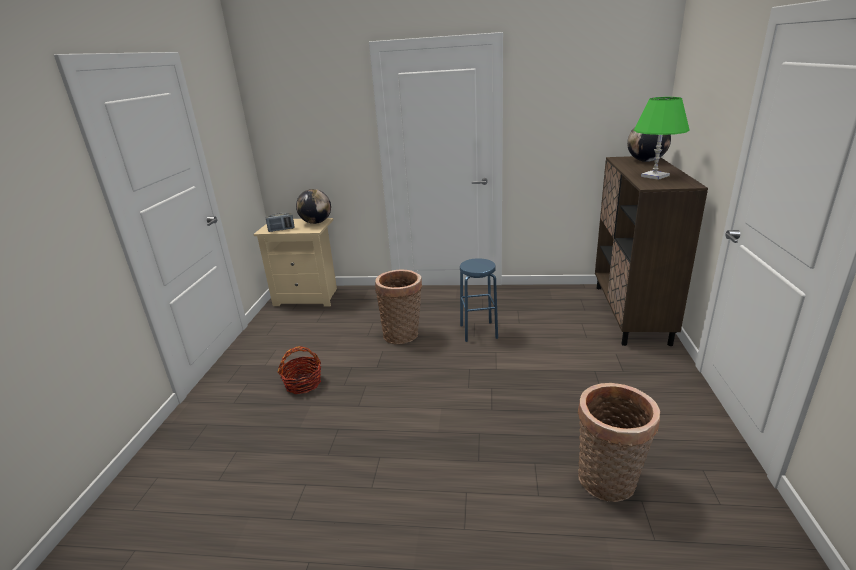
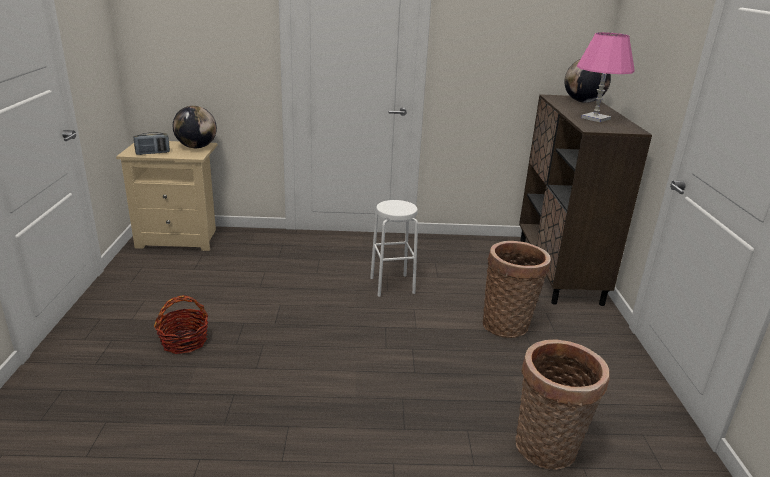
camera: 10 degrees left, 0 degrees up
basket [375,270,422,344] -> basket moved to [483,241,551,338]
blue stool [460,258,498,342] -> white stool [370,200,418,297]
green table lamp [634,97,689,180] -> pink table lamp [577,32,635,123]

